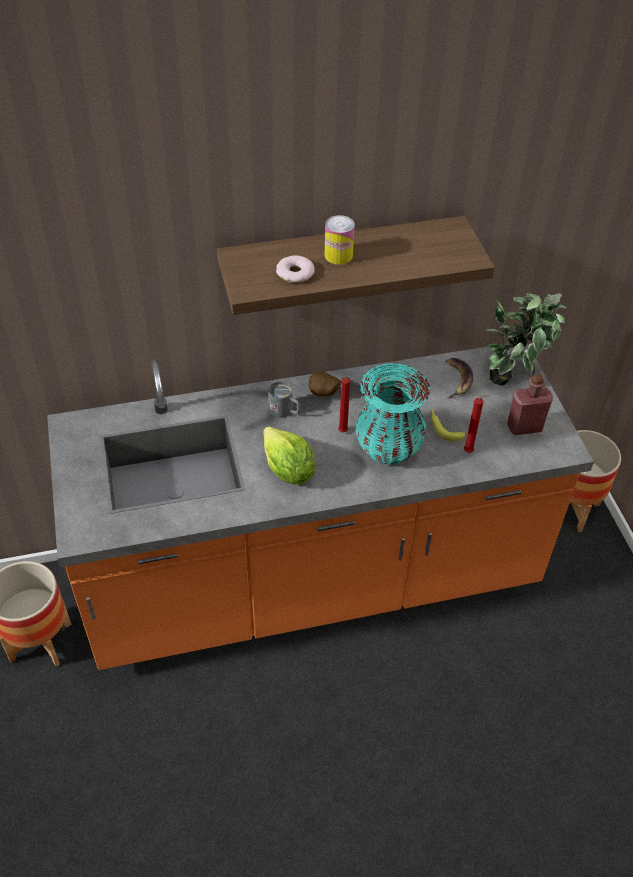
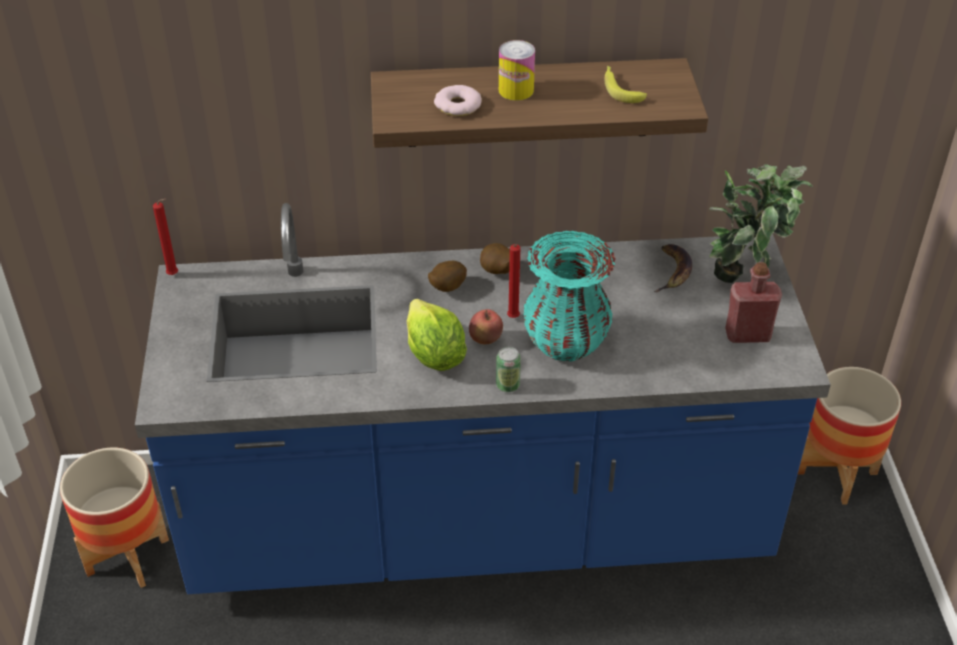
camera: 10 degrees right, 5 degrees down
orange counter [47,343,594,670] -> blue counter [135,203,831,594]
grey mug [268,381,300,418] -> potato [428,261,467,292]
banana [431,409,465,441] -> banana moved to [605,66,647,103]
red candle [464,395,489,453] -> red candle moved to [153,199,178,275]
none -> apple [469,309,503,344]
none -> can [496,347,521,392]

